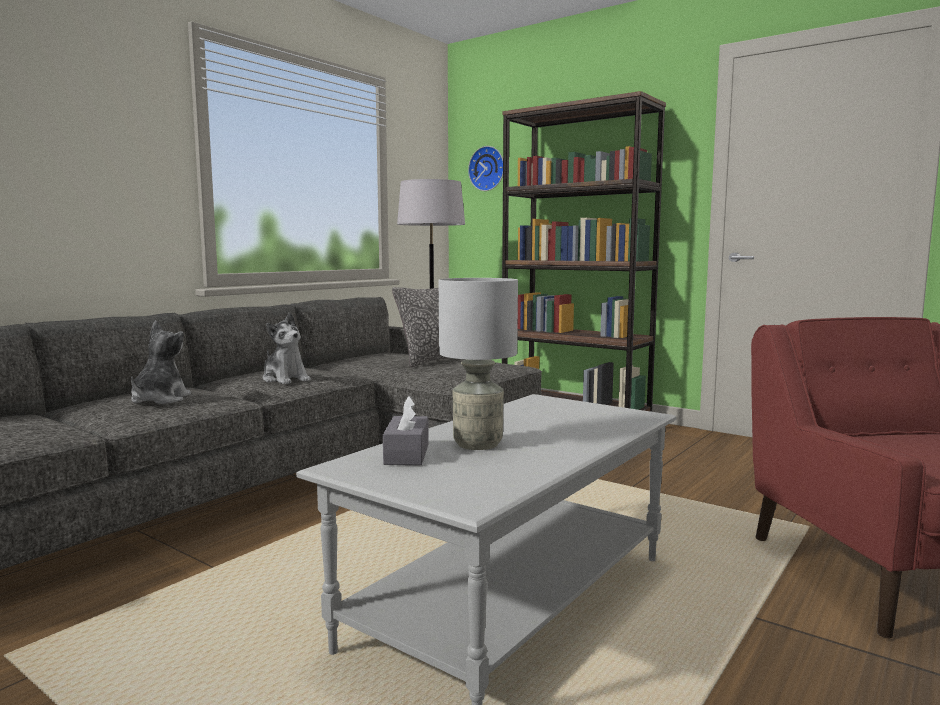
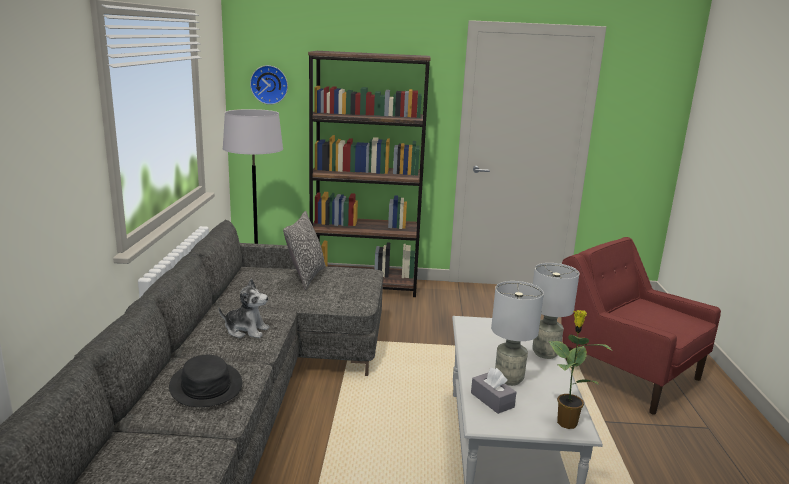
camera: 35 degrees left, 10 degrees up
plush toy [131,321,191,404] -> black hat [169,355,242,407]
none -> grey table lamp [532,263,580,359]
none -> potted plant [548,310,614,429]

